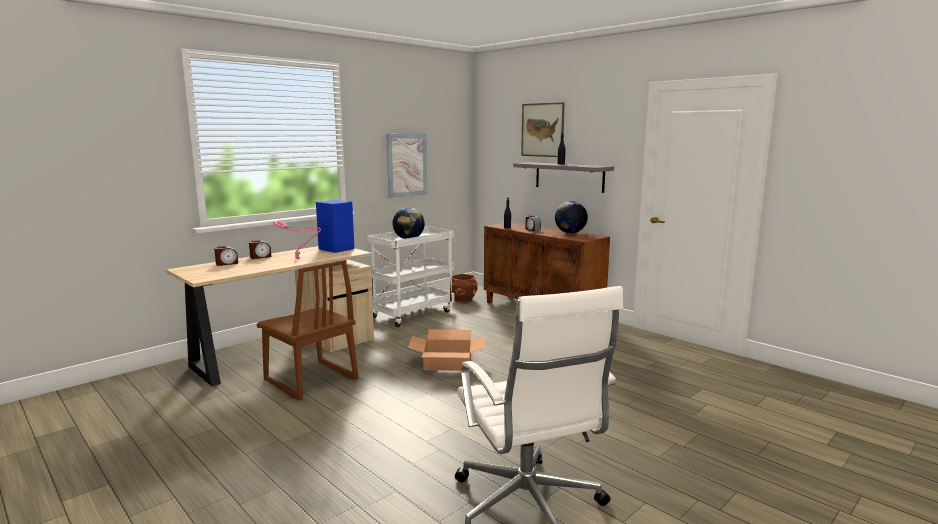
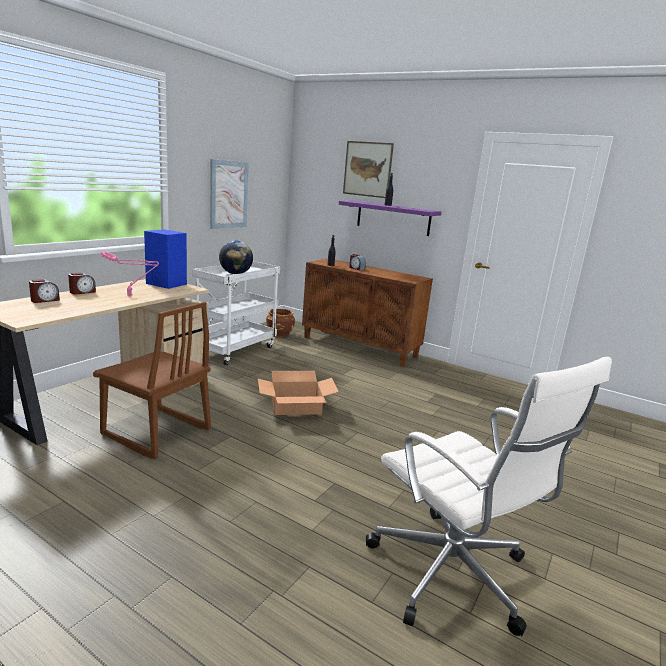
camera: 15 degrees left, 5 degrees up
grey shelf [513,162,614,193] -> purple shelf [339,201,441,236]
globe [555,201,588,234] -> none

